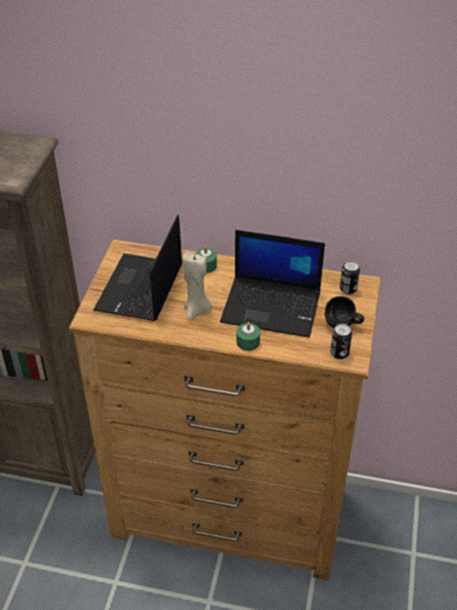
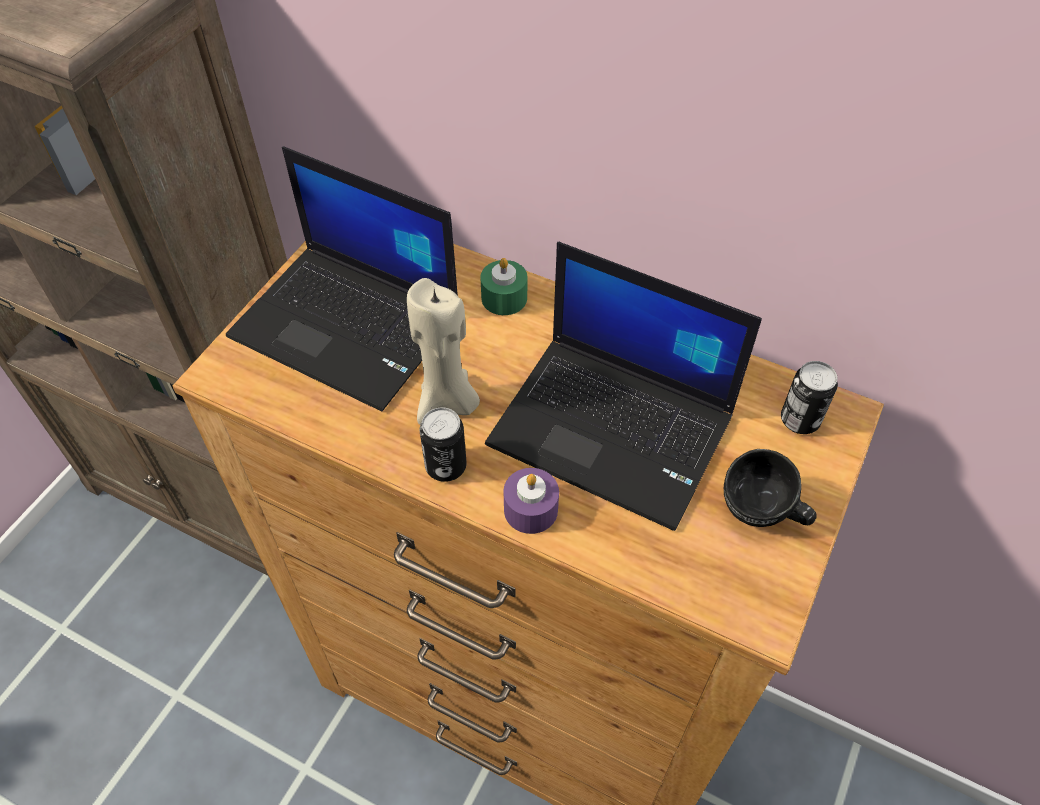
camera: 15 degrees right, 10 degrees up
laptop [93,214,182,321] -> laptop turned 90 degrees counterclockwise [226,147,458,411]
green candle [236,322,260,351] -> purple candle [503,468,559,534]
can [330,323,352,359] -> can moved to [420,407,467,482]

